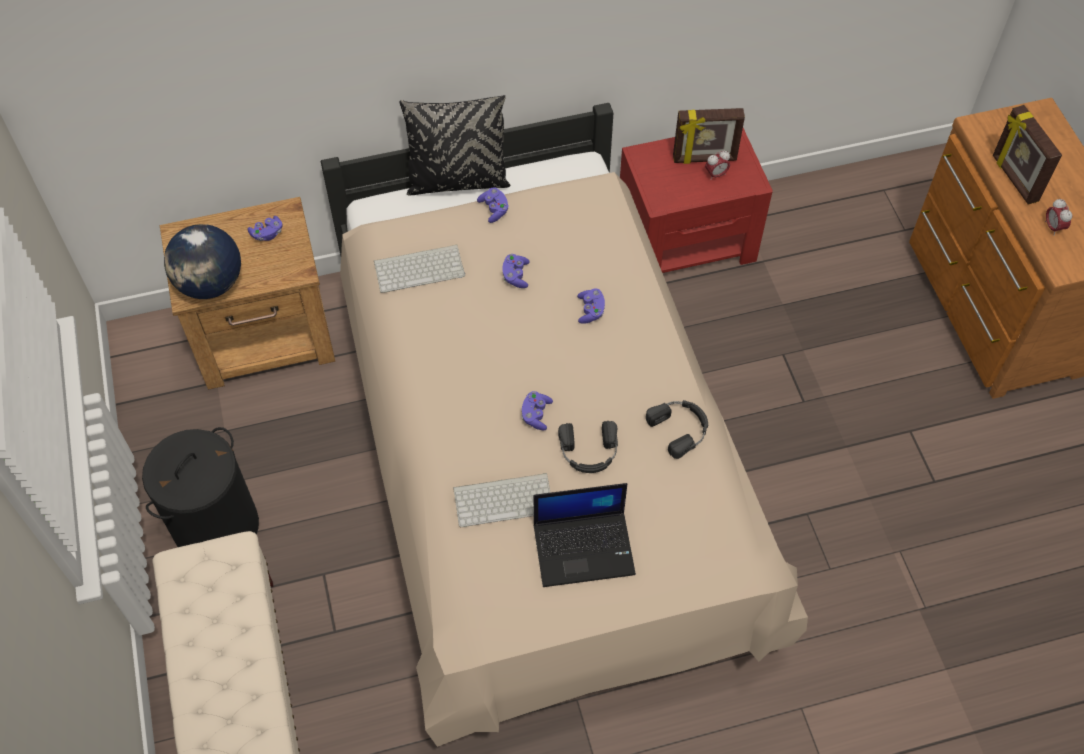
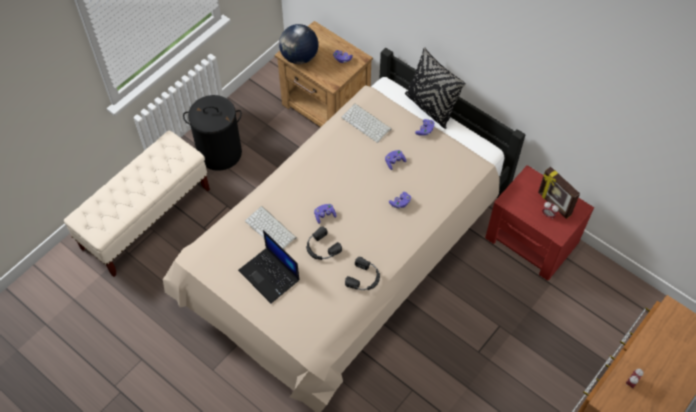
camera: 55 degrees right, 0 degrees up
picture frame [993,105,1062,205] -> none

